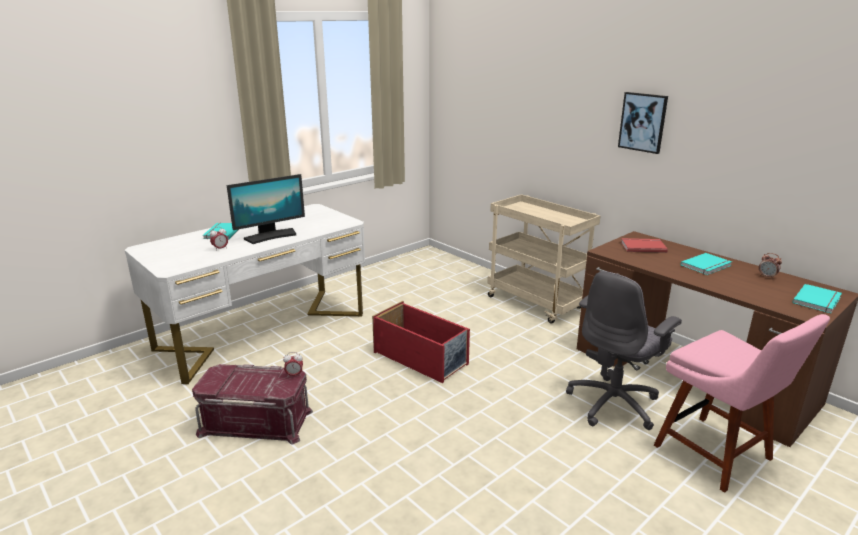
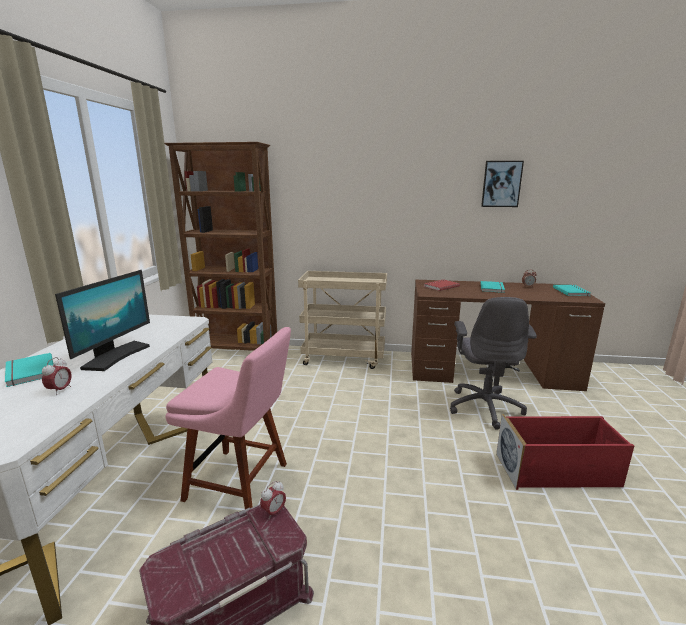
camera: 40 degrees left, 5 degrees down
red storage box [372,301,470,383] -> red storage box moved to [496,414,634,490]
picture [618,92,668,154] -> picture moved to [481,161,524,207]
pink chair [654,314,830,493] -> pink chair moved to [165,327,291,509]
none -> brown bookcase [165,142,277,351]

